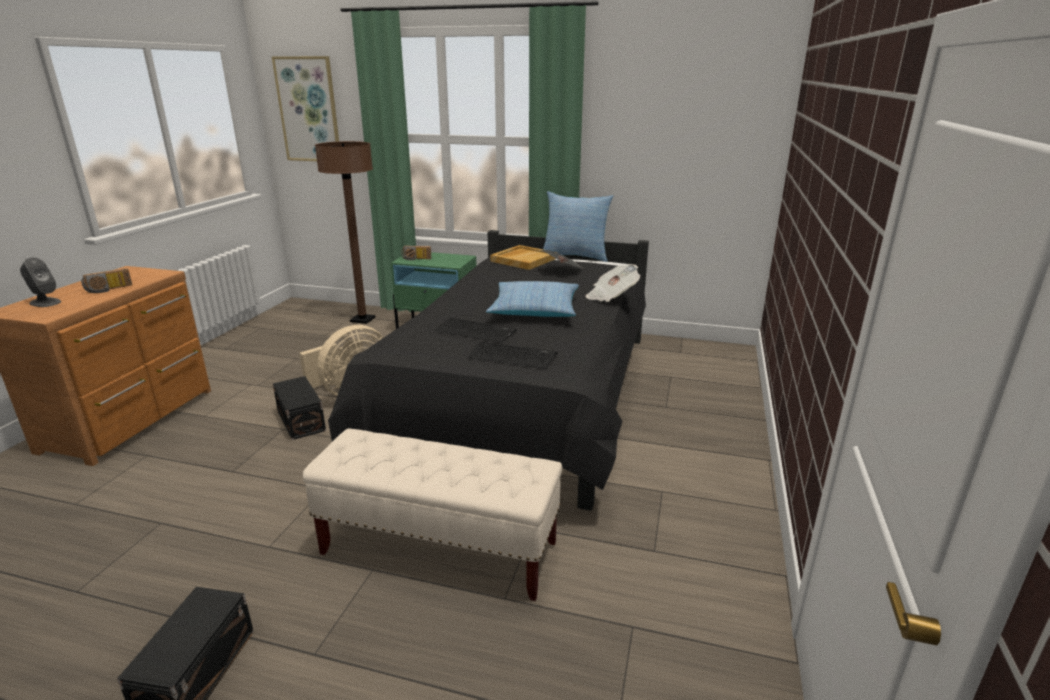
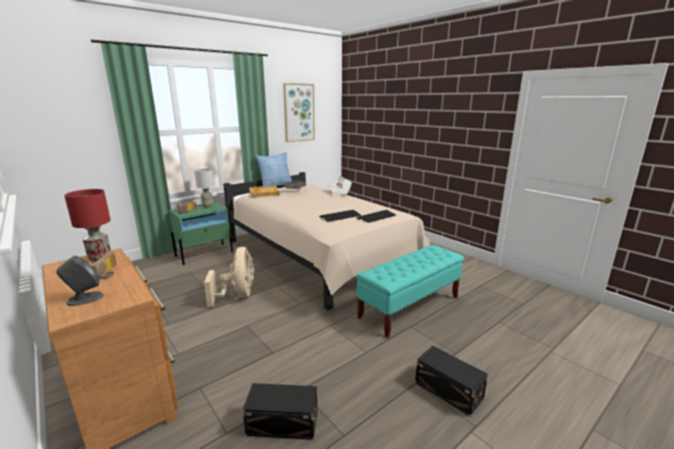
camera: 55 degrees left, 5 degrees down
picture [272,56,339,161] -> picture moved to [283,83,315,142]
black storage box [273,376,326,440] -> black storage box moved to [243,383,317,440]
beige bench [303,428,562,601] -> turquoise bench [356,245,464,338]
brown floor lamp [315,141,376,324] -> none
black bed [328,230,649,511] -> beige bed [223,172,430,310]
pillow [486,281,579,317] -> none
none -> red table lamp [64,189,111,262]
none -> grey table lamp [194,168,214,207]

